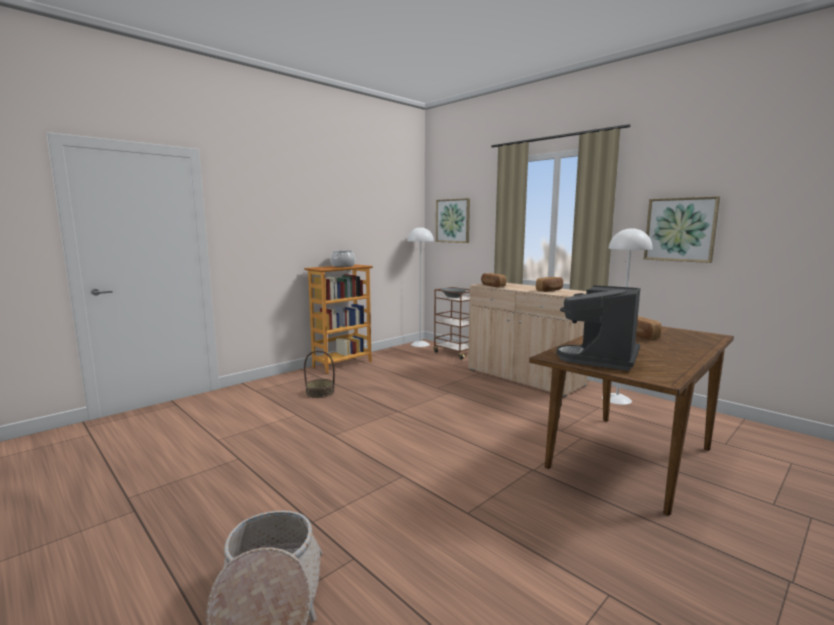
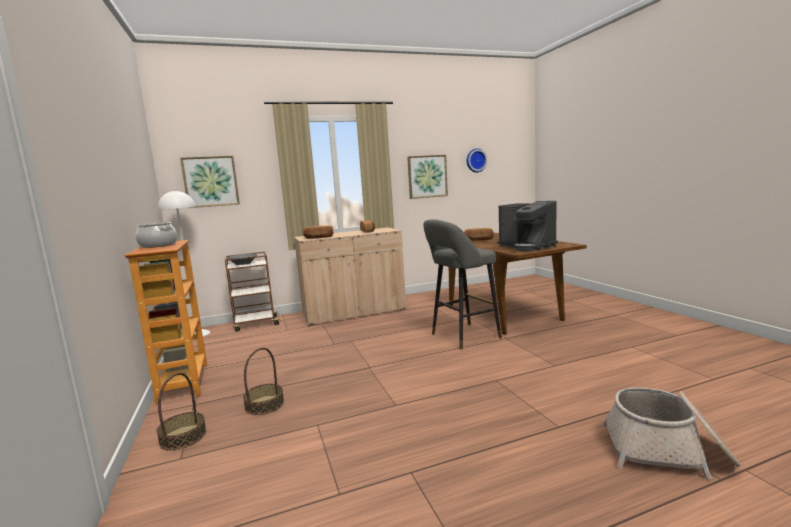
camera: 65 degrees left, 0 degrees up
white floor lamp [602,227,652,405] -> none
none -> basket [156,372,207,450]
none -> grey stool [423,219,502,350]
none -> wall clock [467,148,487,172]

